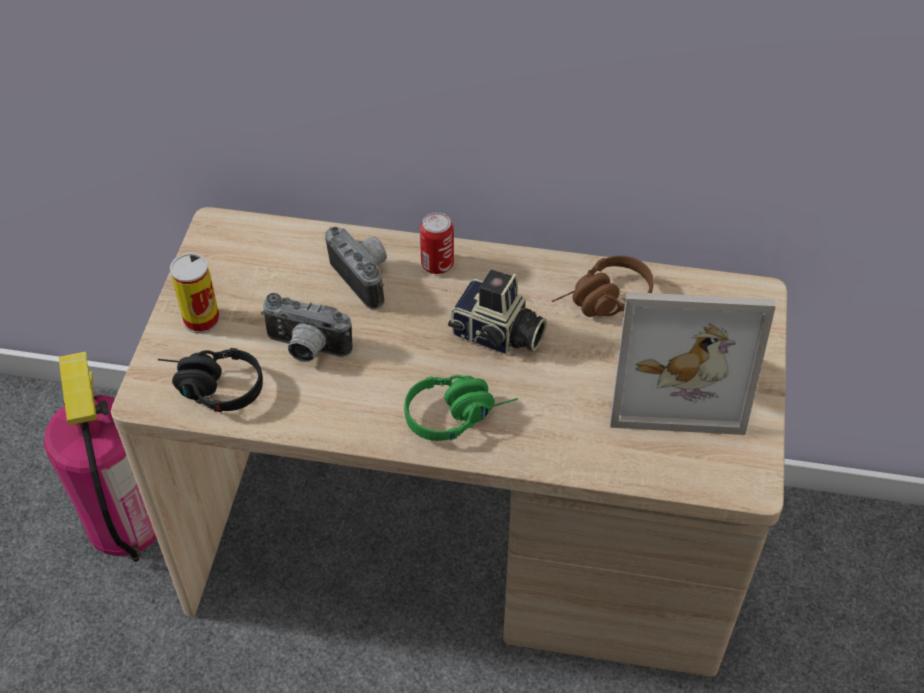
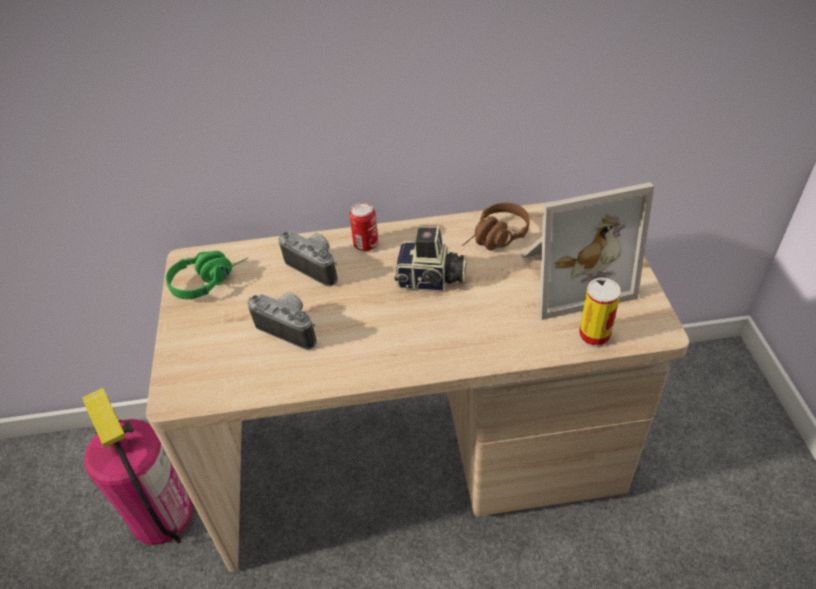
camera: 15 degrees left, 5 degrees down
black headphones [158,348,263,412] -> none
can [170,253,220,334] -> can moved to [579,278,621,348]
camera [261,293,353,362] -> camera turned 150 degrees counterclockwise [247,292,317,350]
green headphones [404,375,518,441] -> green headphones moved to [166,251,248,299]

